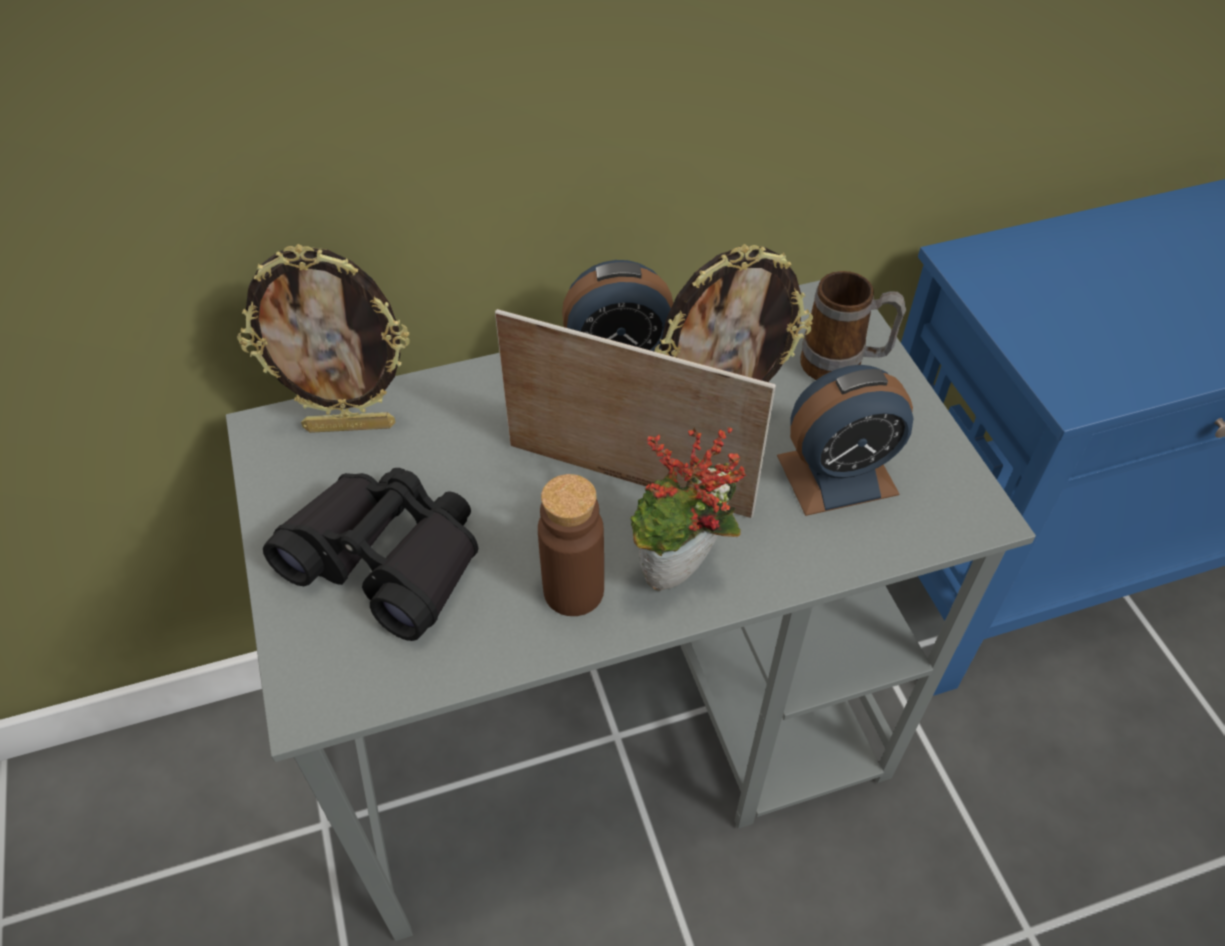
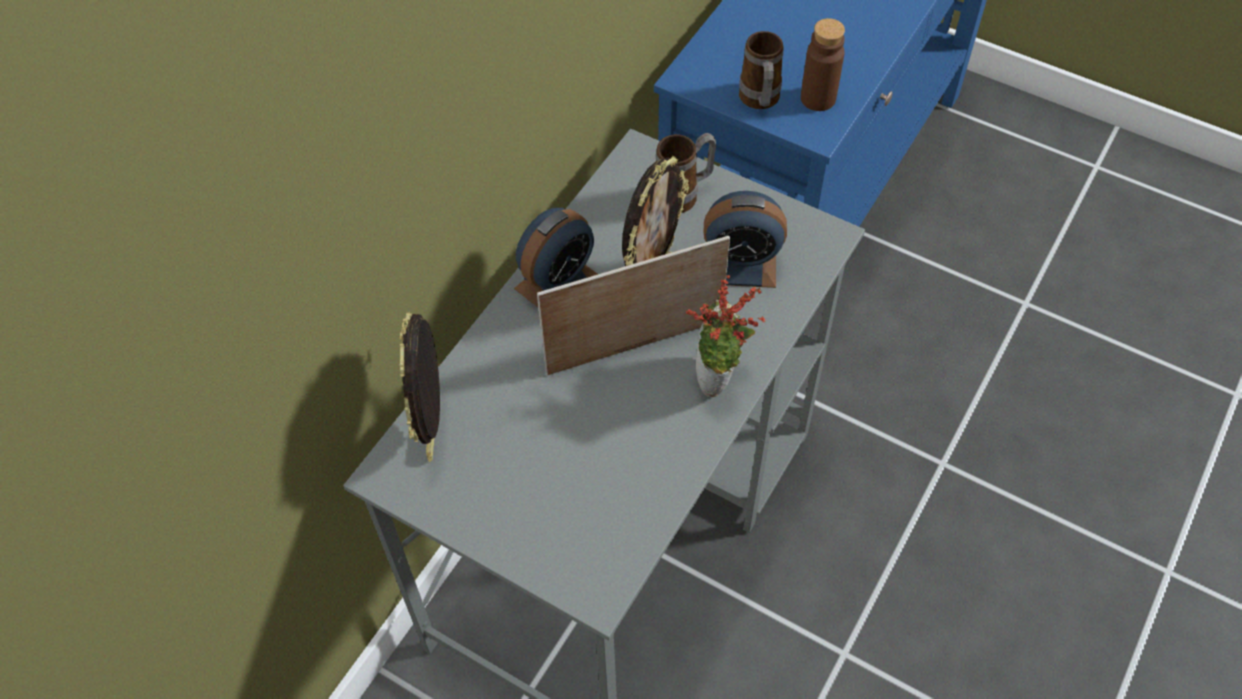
camera: 40 degrees left, 5 degrees up
picture frame [237,244,410,433] -> picture frame turned 135 degrees clockwise [400,312,440,462]
black binoculars [263,468,478,641] -> none
brown bottle [538,474,604,616] -> brown bottle moved to [801,18,845,111]
alarm clock [777,365,914,516] -> alarm clock turned 60 degrees clockwise [703,191,787,288]
none -> mug [739,31,784,109]

